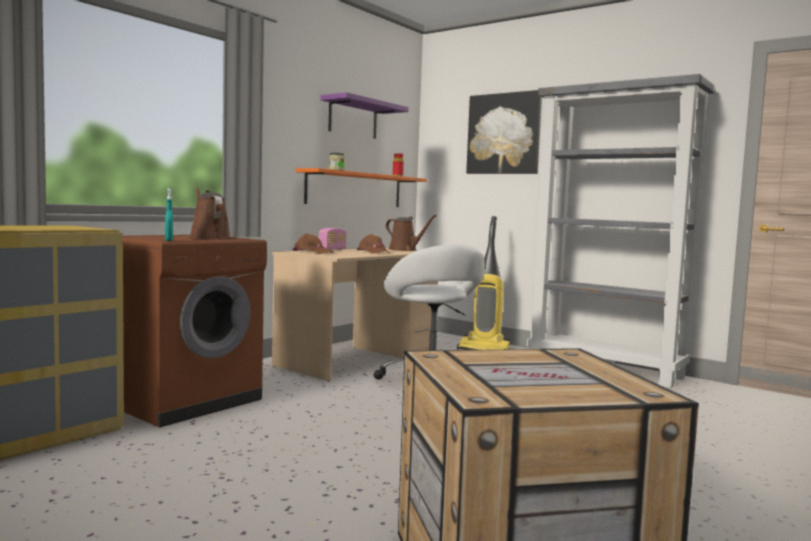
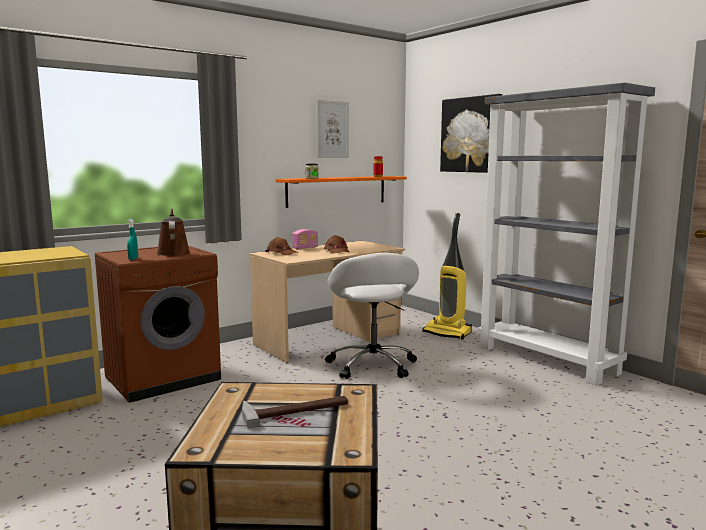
camera: 15 degrees right, 5 degrees up
purple shelf [320,92,409,139] -> picture [316,100,349,158]
brown watering can [386,215,437,251] -> none
none -> hammer [242,396,348,429]

